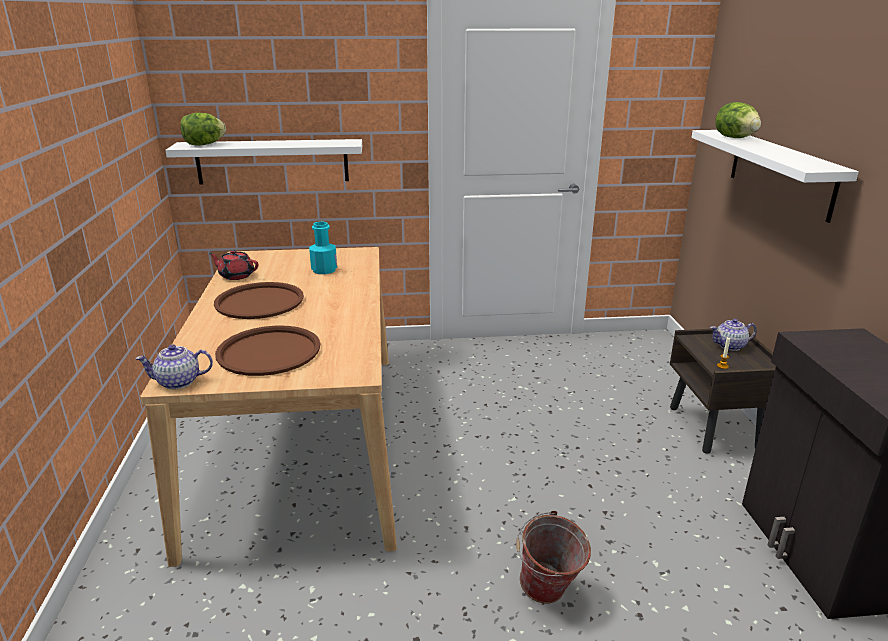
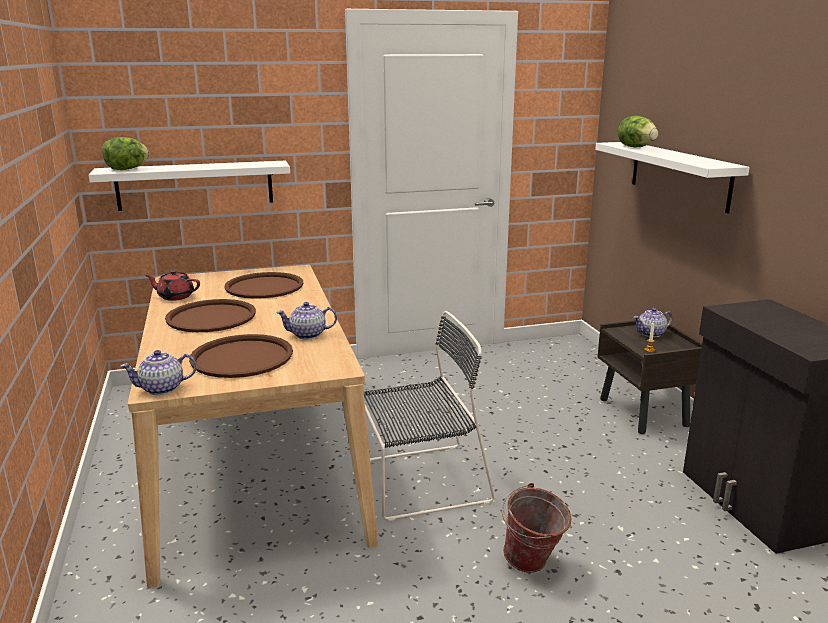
camera: 10 degrees left, 5 degrees down
turquoise bottle [309,222,337,274] -> brown tray [224,272,303,299]
none -> teapot [276,302,337,340]
none -> black chair [364,311,495,521]

